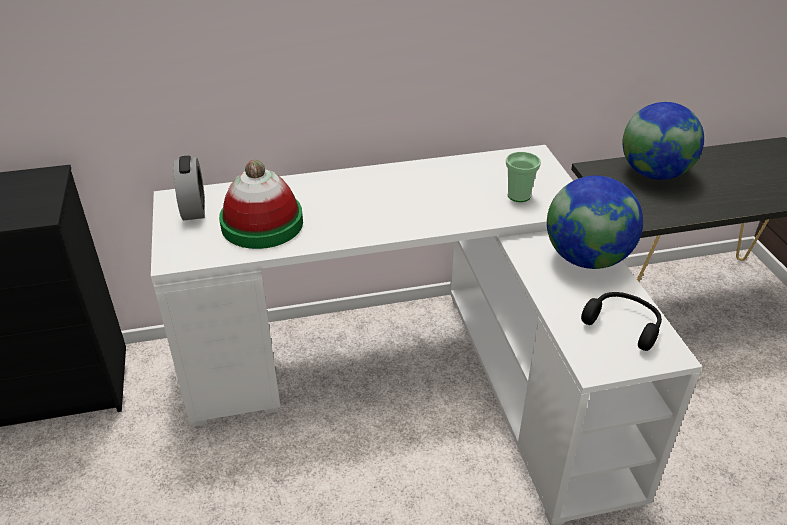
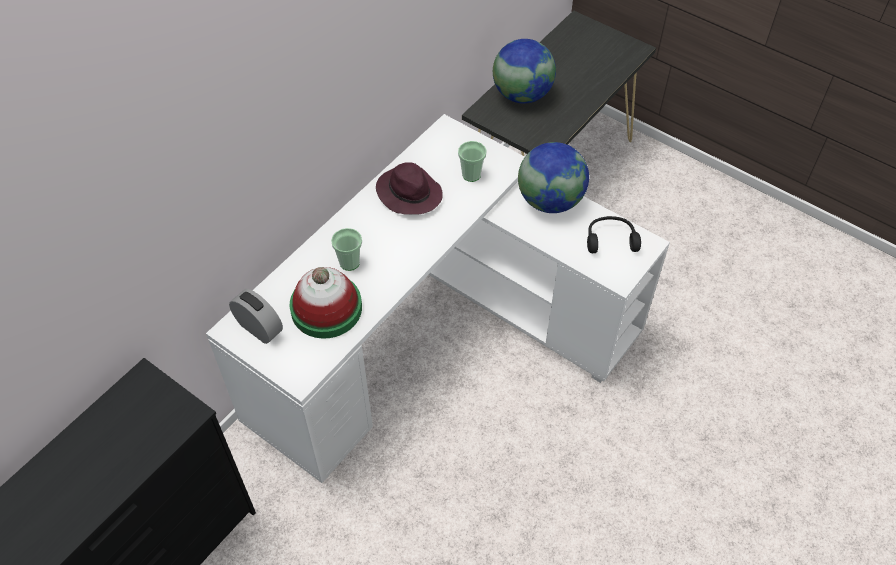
camera: 40 degrees left, 15 degrees up
none -> cup [331,228,362,271]
none -> purple hat [376,162,443,215]

